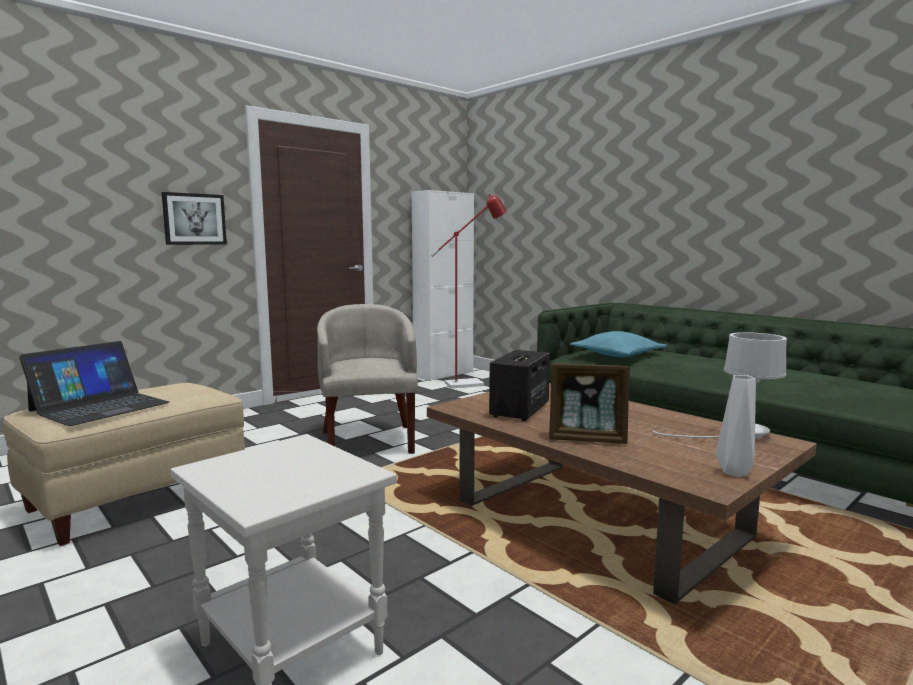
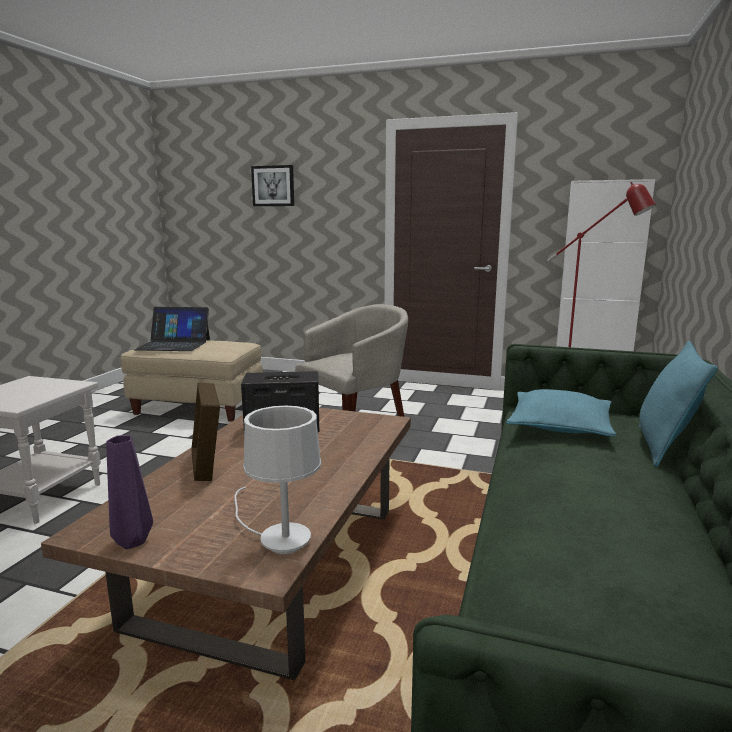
camera: 60 degrees right, 5 degrees up
picture [162,192,227,245] -> picture moved to [251,165,294,206]
white vase [716,375,756,477] -> purple vase [106,435,153,549]
none -> turquoise pillow [639,341,717,467]

